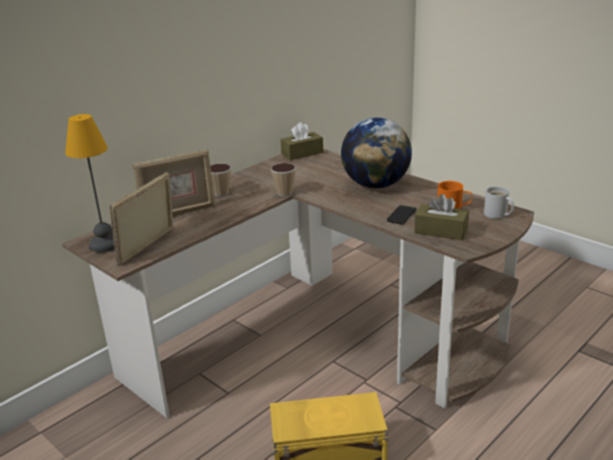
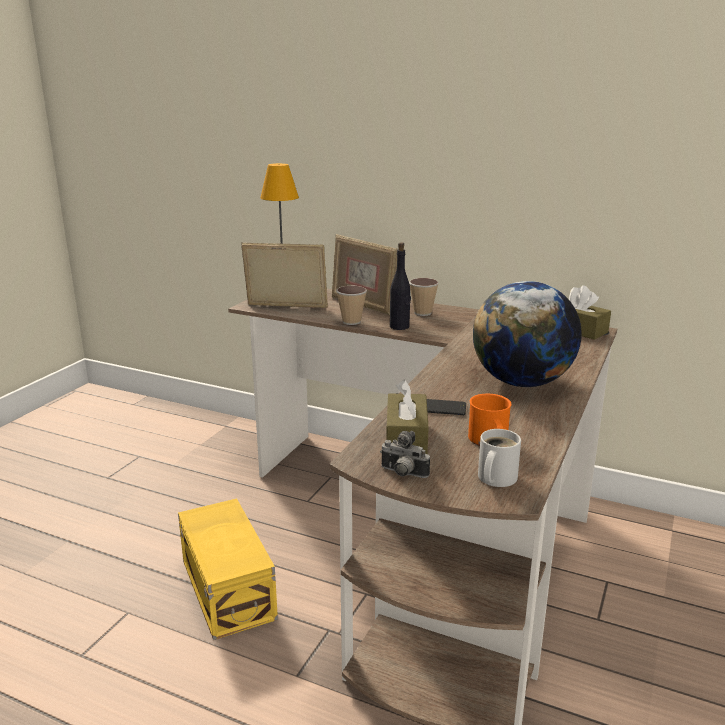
camera: 70 degrees right, 5 degrees down
cup [270,163,296,197] -> cup moved to [336,286,367,325]
none -> camera [380,431,430,478]
none -> black bottle [390,242,411,330]

